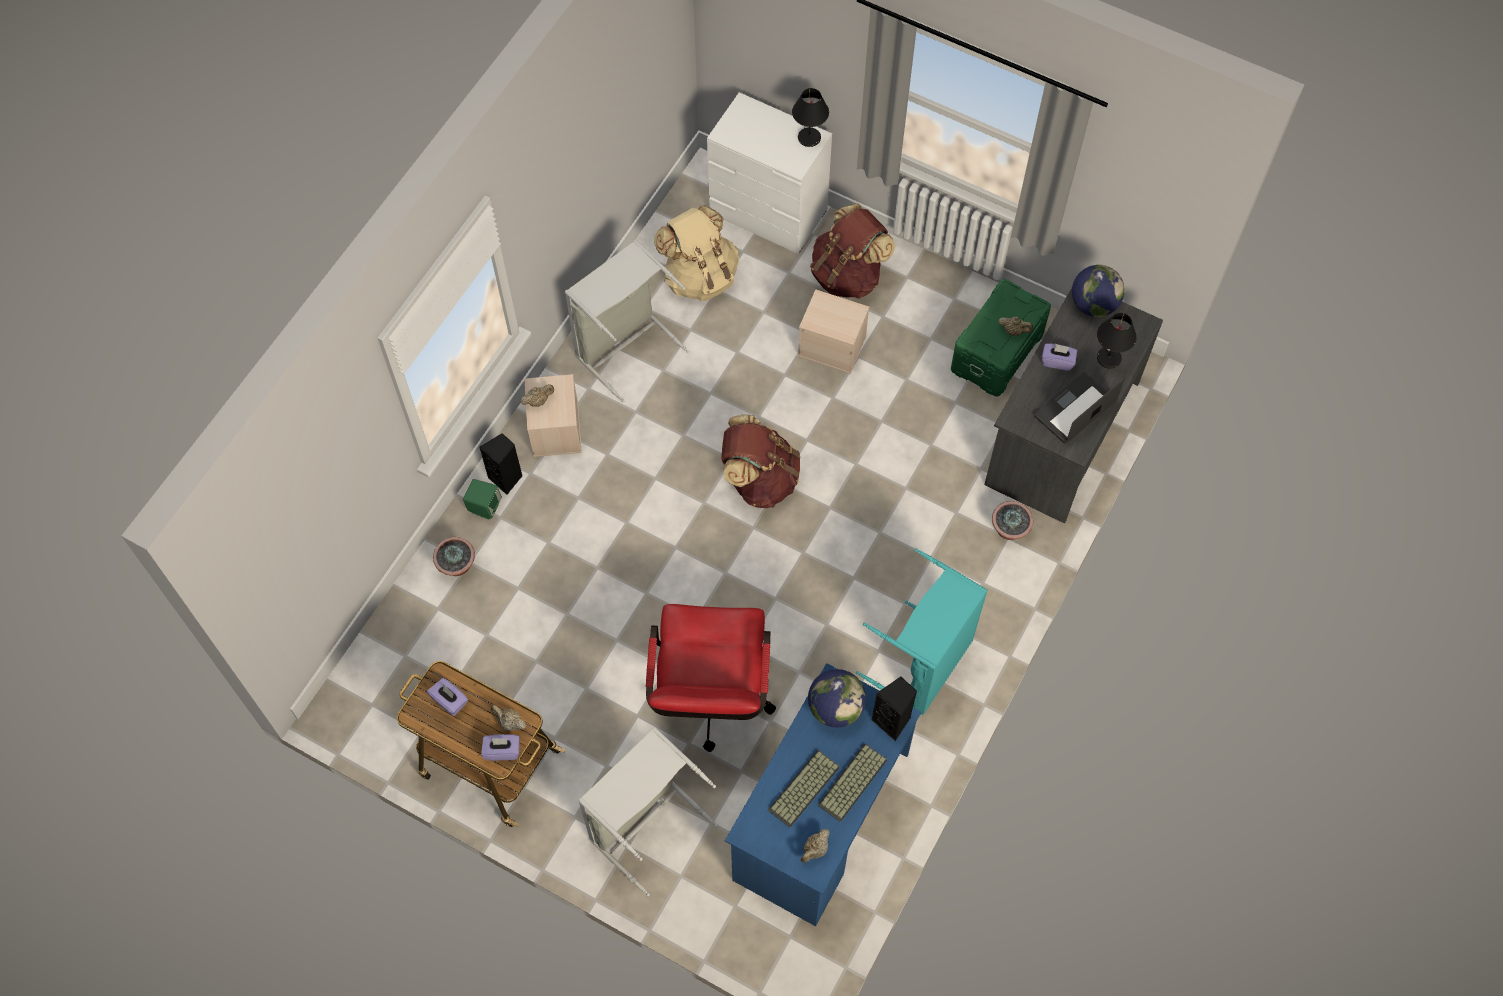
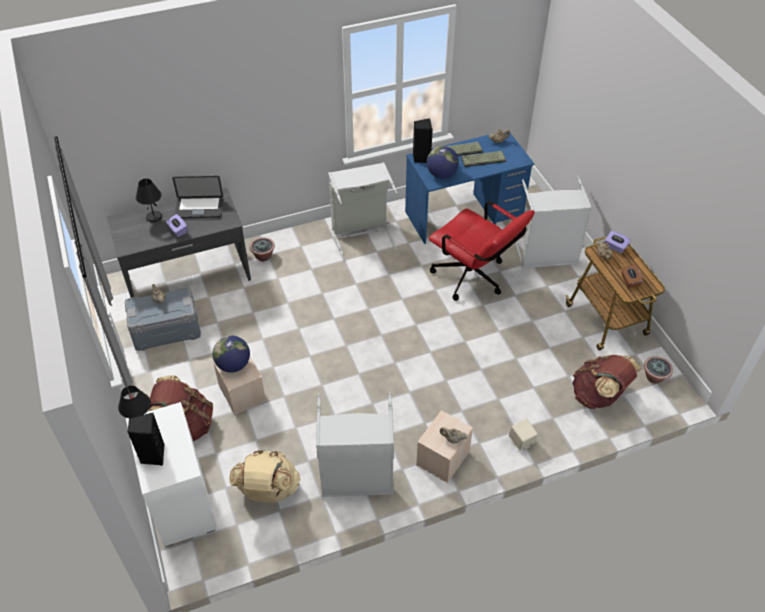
camera: 140 degrees left, 15 degrees down
purple tissue box [427,678,468,716] -> brown tissue box [621,264,643,288]
potted plant [433,537,475,576] -> potted plant moved to [644,356,673,384]
green speaker [463,479,502,520] -> beige speaker [509,419,538,451]
black speaker [480,433,523,495] -> black speaker moved to [127,413,165,465]
red office chair [646,604,776,752] -> red office chair turned 90 degrees clockwise [429,201,535,301]
brown backpack [721,414,801,508] -> brown backpack moved to [572,355,642,409]
turquoise laundry basket [856,548,988,716] -> grey laundry basket [328,162,397,260]
green storage box [951,279,1051,397] -> grey storage box [125,287,201,351]
globe [1072,265,1125,317] -> globe moved to [213,336,250,372]

